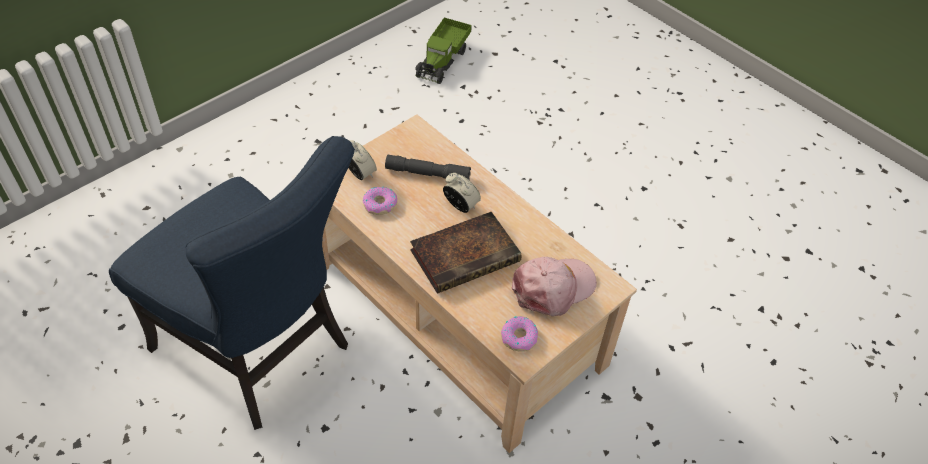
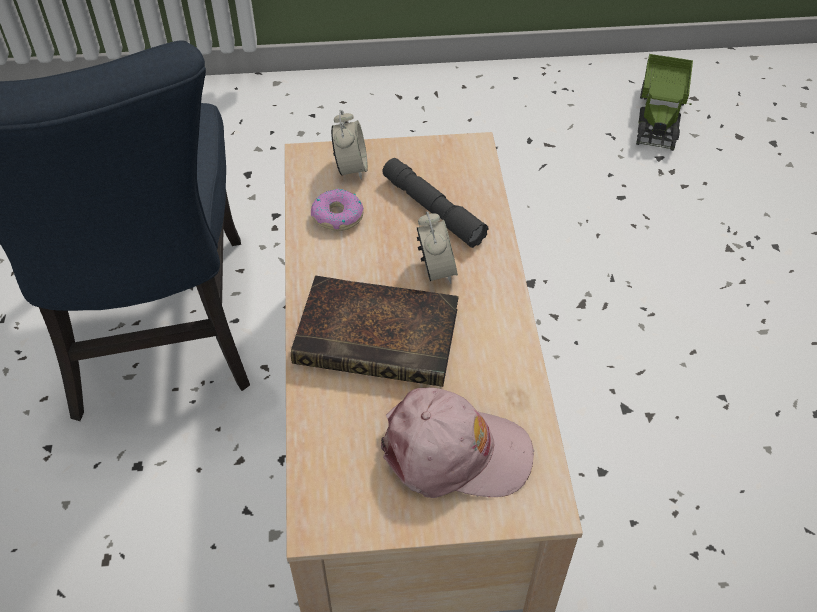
camera: 40 degrees right, 0 degrees up
toy truck [415,17,472,84] -> toy truck turned 45 degrees counterclockwise [636,54,693,151]
donut [501,316,538,352] -> none

